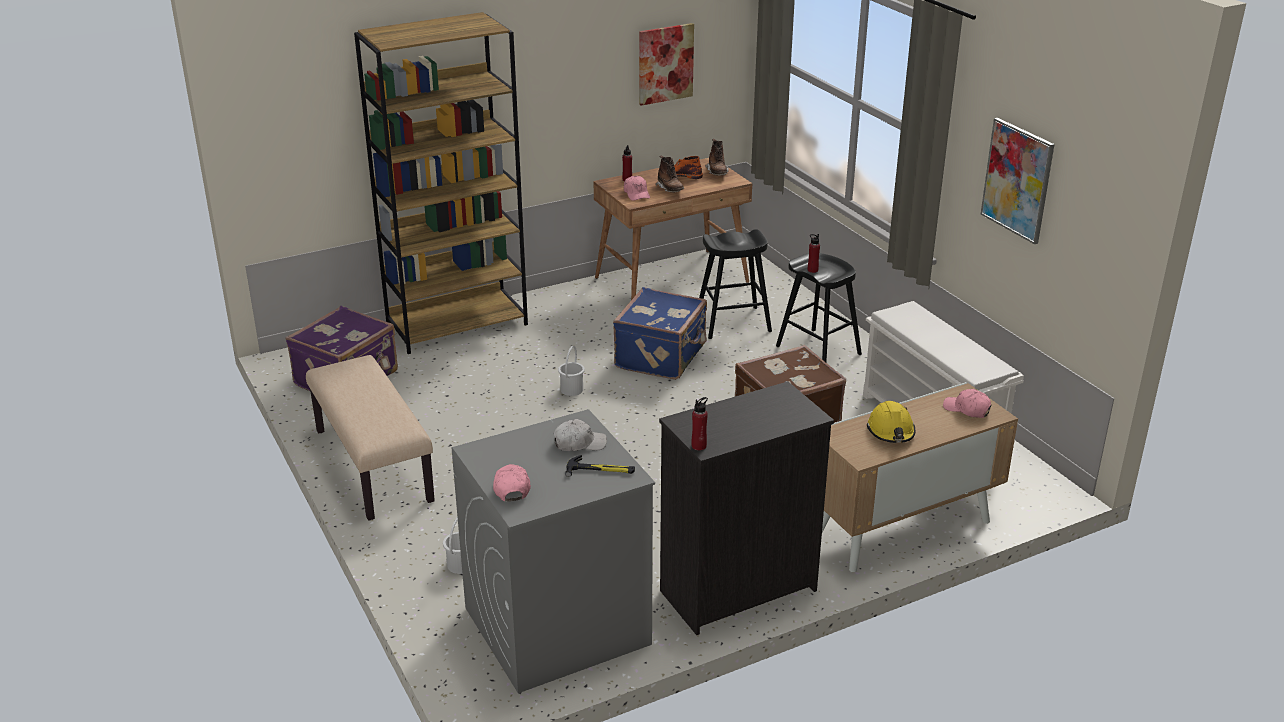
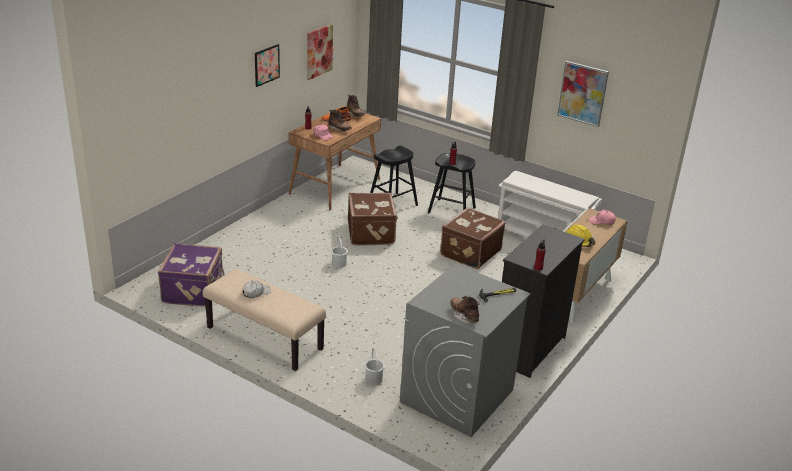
camera: 30 degrees left, 0 degrees up
brown bookcase [354,12,528,354] -> none
pink cap [493,464,531,502] -> brown boot [450,296,480,324]
white cap [553,419,607,451] -> white cap moved to [242,280,271,298]
blue suitcase [613,287,707,380] -> brown suitcase [348,193,398,245]
none -> picture [255,44,280,87]

